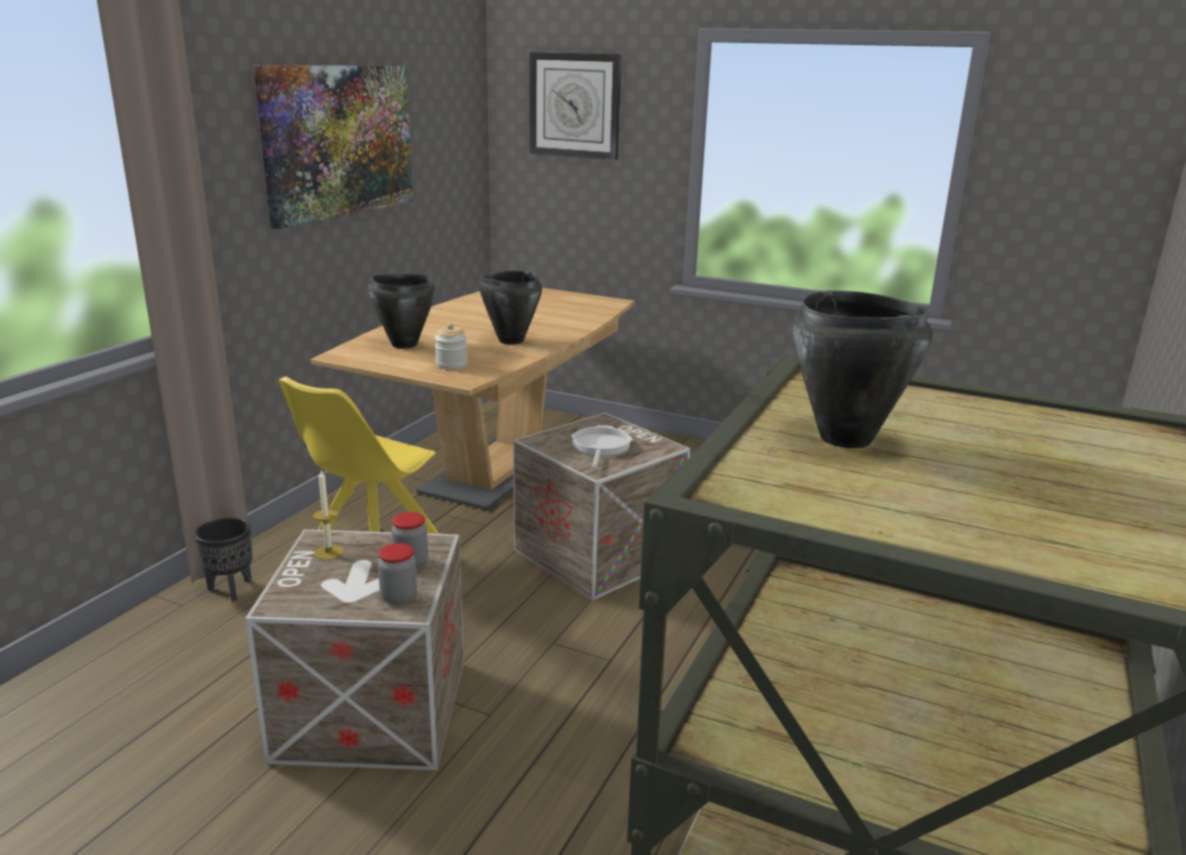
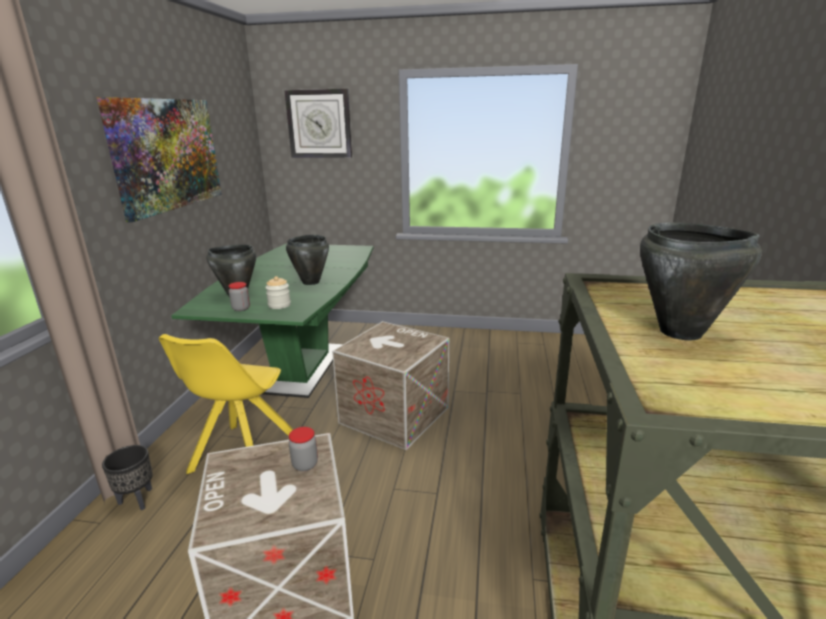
camera: 15 degrees left, 0 degrees up
brown dining table [311,288,635,510] -> green dining table [171,244,374,398]
candle [313,471,344,560] -> none
jar [378,543,417,604] -> jar moved to [229,282,250,311]
frying pan [571,425,633,470] -> none

